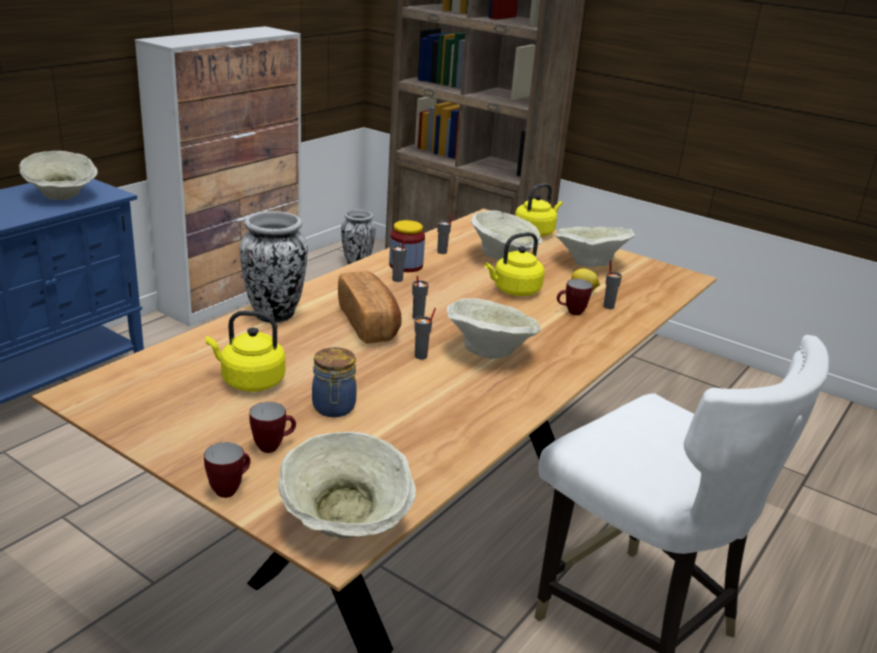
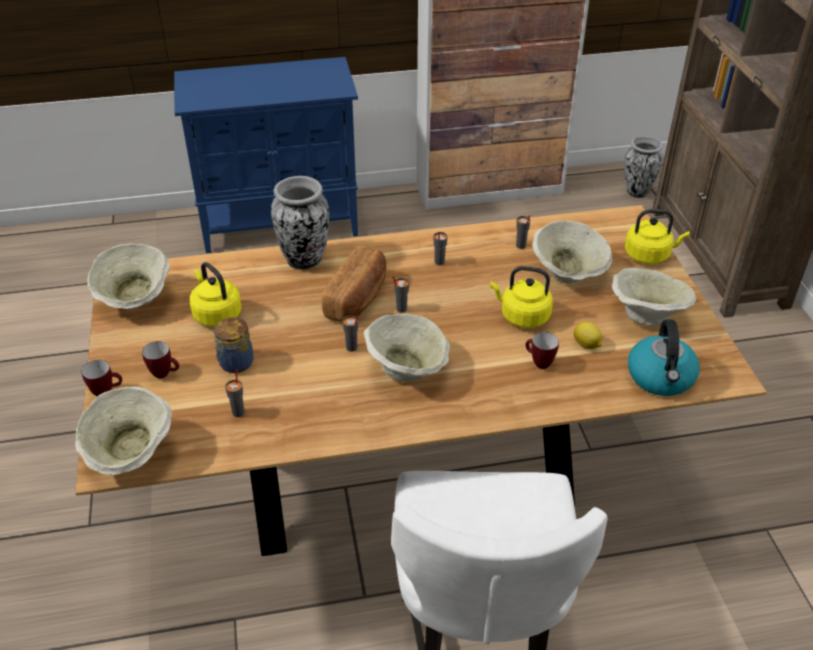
camera: 45 degrees right, 15 degrees up
beige bowl [19,151,98,200] -> beige bowl moved to [87,244,170,309]
jar [389,220,425,272] -> none
grey cup [603,261,622,309] -> grey cup moved to [225,369,245,417]
none -> kettle [628,319,700,396]

